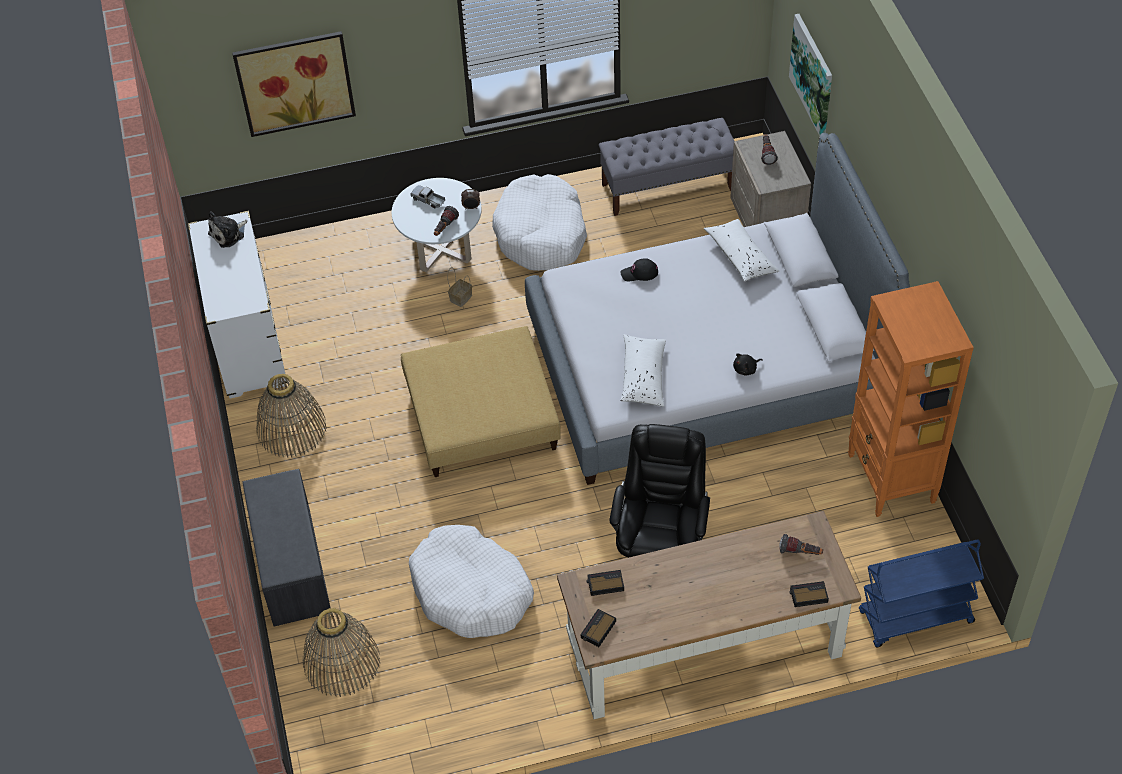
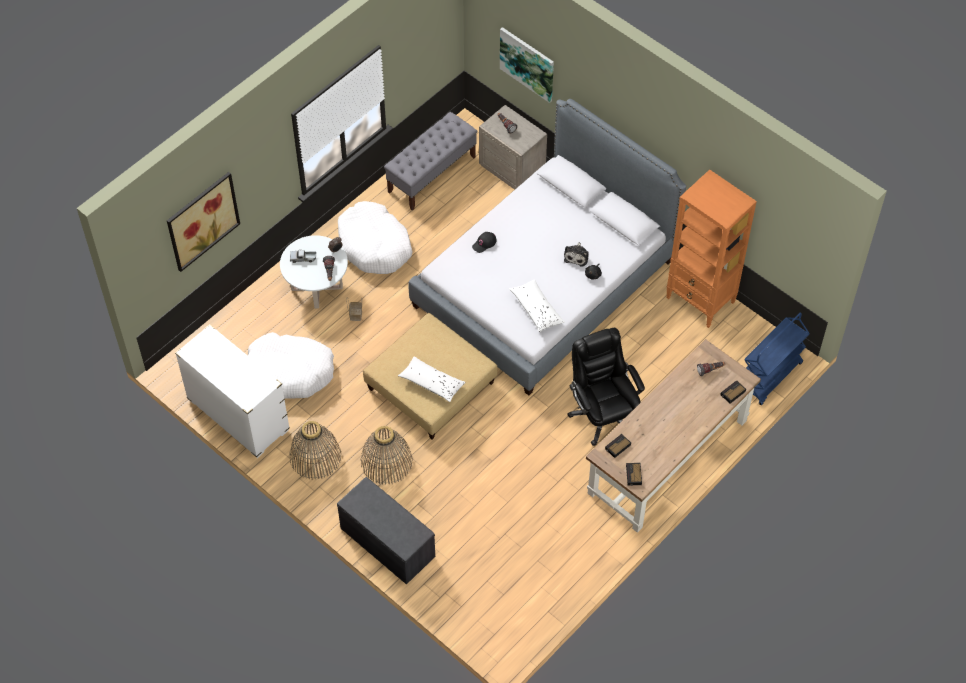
camera: 35 degrees left, 5 degrees up
plush toy [208,211,247,248] -> plush toy moved to [564,242,589,267]
basket [303,608,380,697] -> basket moved to [361,426,413,485]
white dog bed [409,525,534,638] -> white dog bed moved to [248,332,334,399]
white pillow [704,219,779,281] -> white pillow moved to [398,357,466,402]

